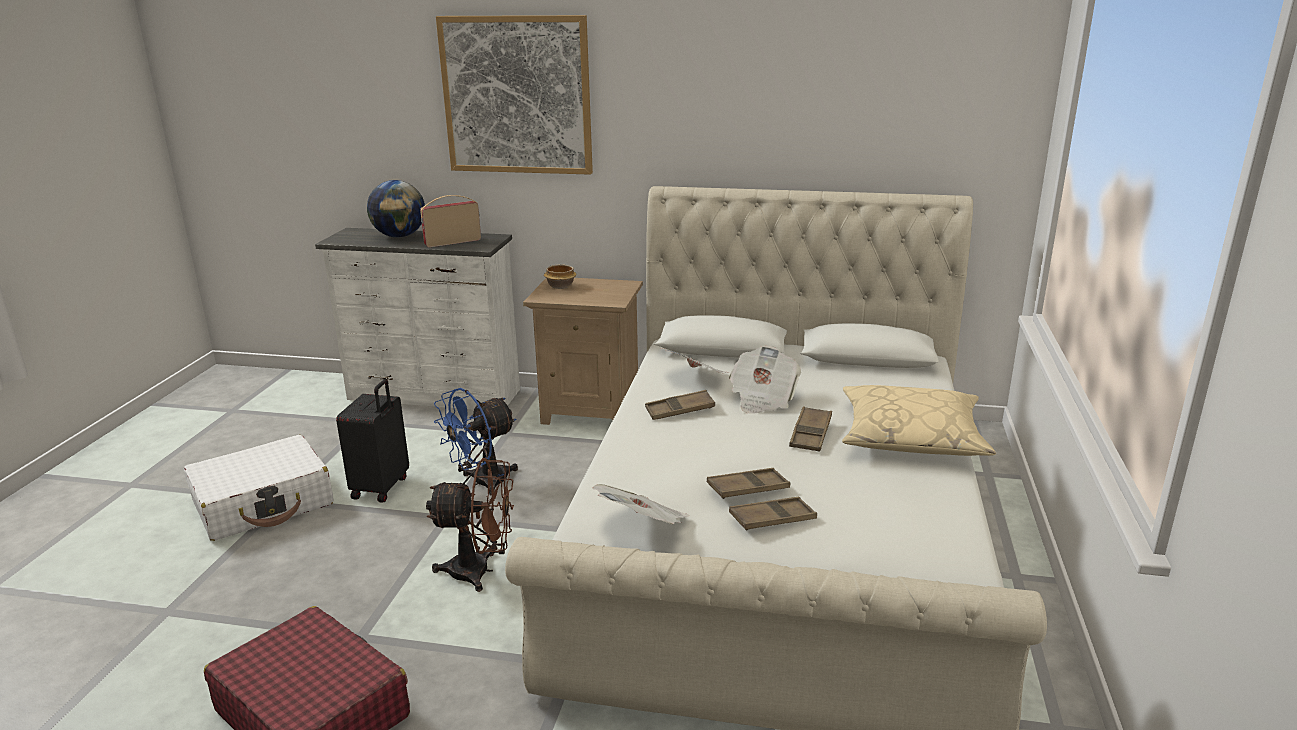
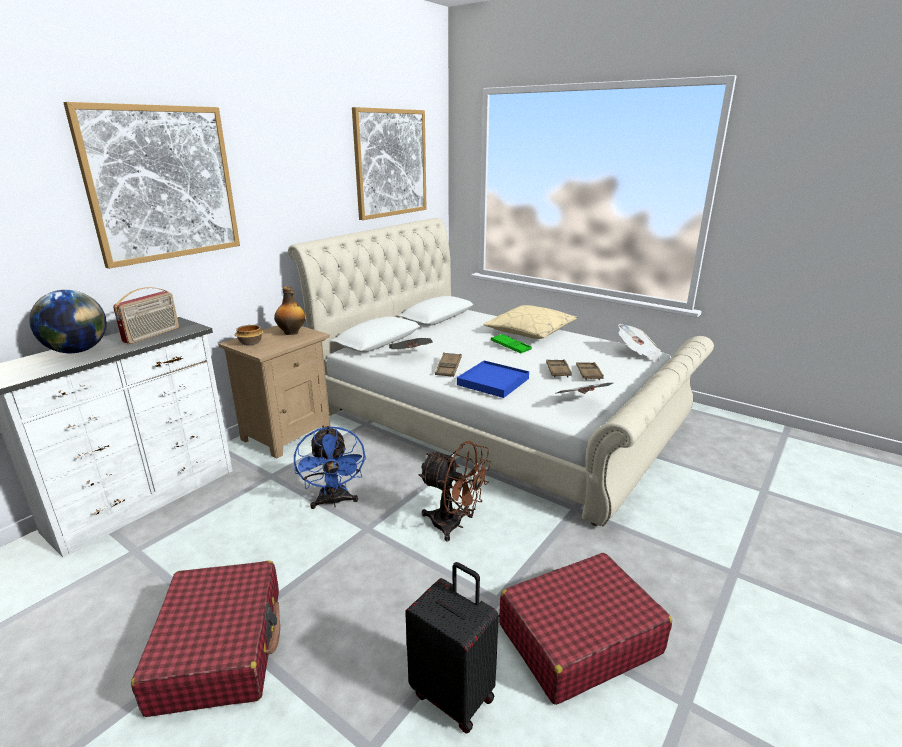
camera: 65 degrees left, 0 degrees up
white suitcase [184,435,334,541] -> red suitcase [131,561,280,717]
black suitcase [336,379,409,503] -> black suitcase moved to [405,562,499,734]
radio [420,195,481,248] -> radio turned 150 degrees counterclockwise [113,287,179,344]
brown fan [426,458,514,592] -> brown fan turned 90 degrees clockwise [418,441,492,541]
newspaper [729,346,801,414] -> newspaper moved to [618,324,661,362]
brown tray [789,406,832,452] -> green tray [491,334,532,353]
none -> bottle [274,286,305,335]
none -> picture [352,107,427,220]
none -> blue tray [457,360,529,398]

